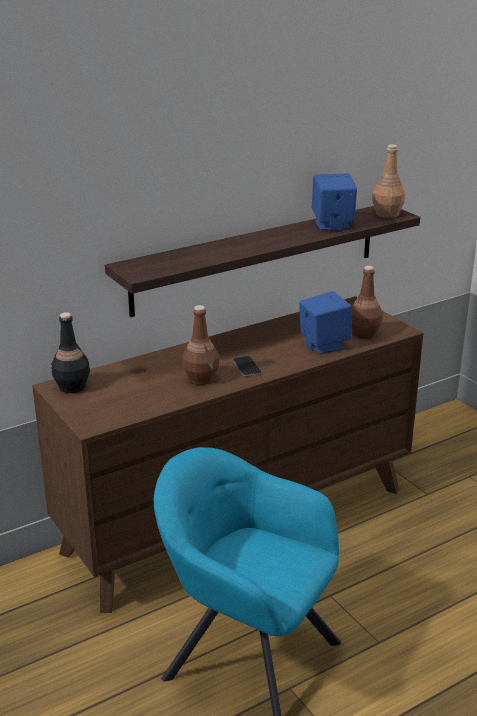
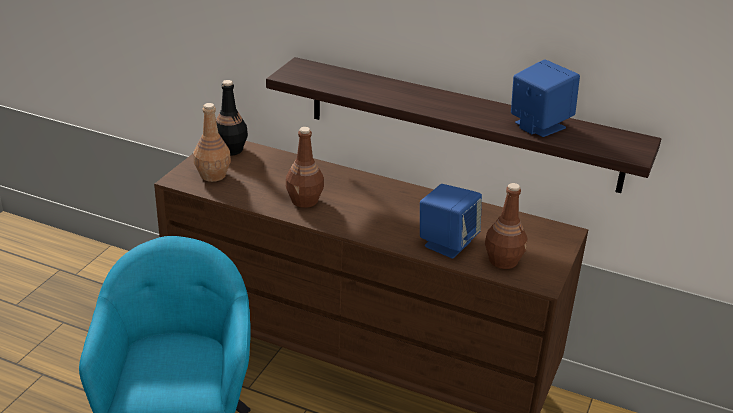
camera: 55 degrees right, 5 degrees up
phone [233,356,262,377] -> none
brown bottle [372,144,405,218] -> brown bottle moved to [194,103,231,182]

